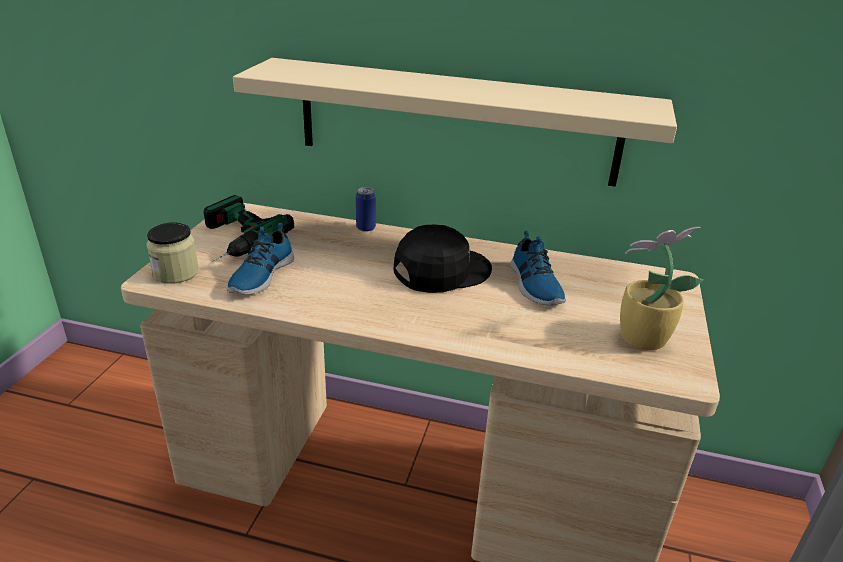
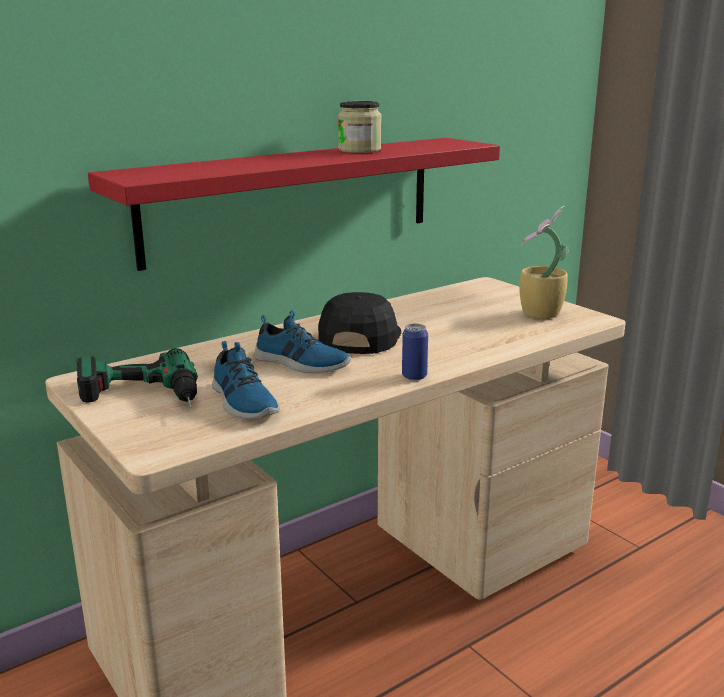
camera: 50 degrees left, 10 degrees down
jar [146,222,199,284] -> jar moved to [338,101,382,153]
beige shelf [233,58,677,187] -> red shelf [88,138,500,271]
can [356,187,376,232] -> can moved to [402,324,428,380]
shoe [510,231,566,305] -> shoe moved to [254,310,351,373]

